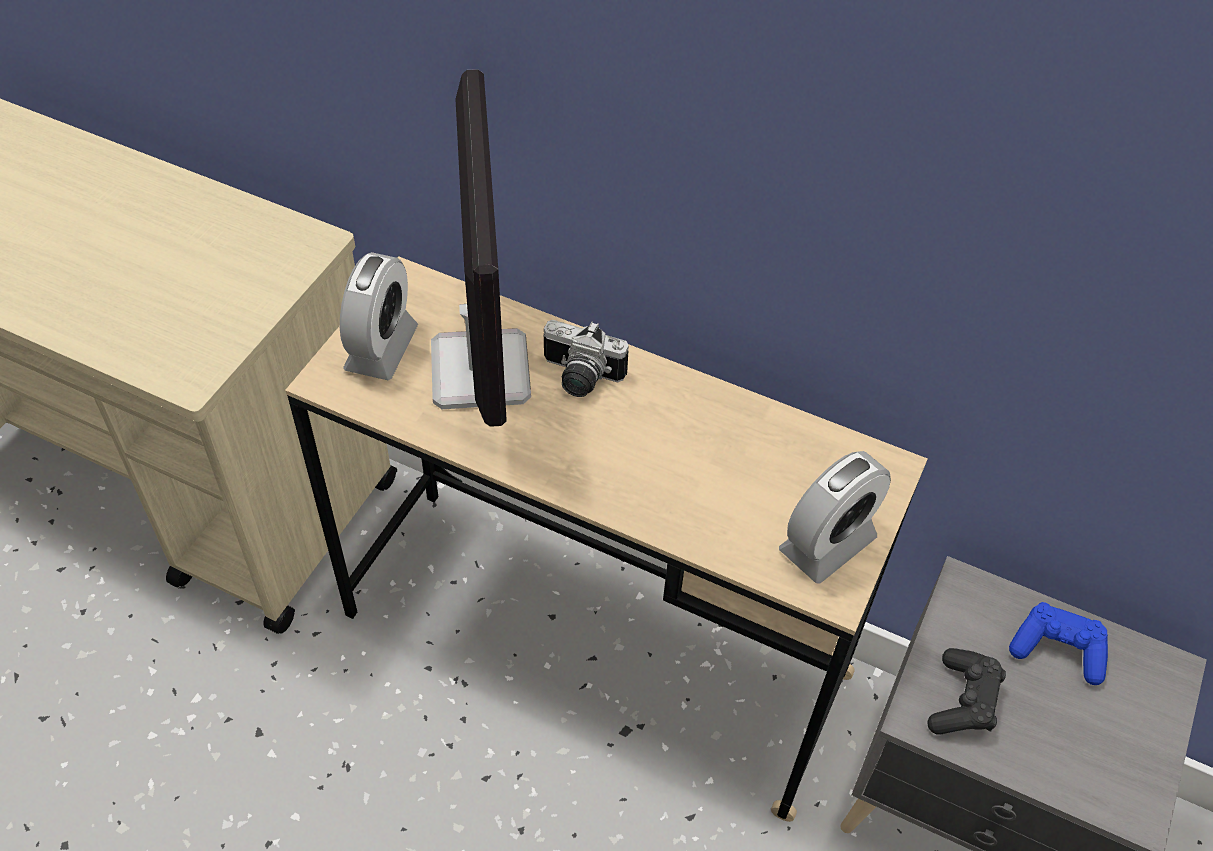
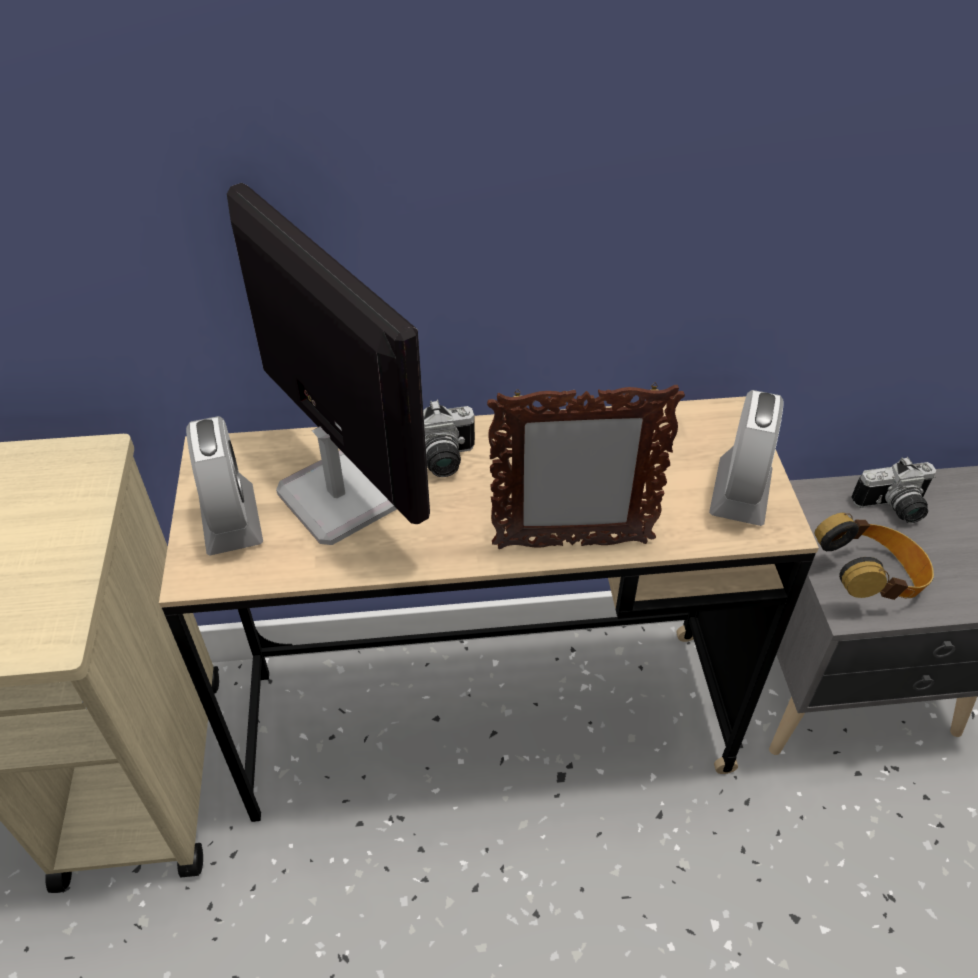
camera: 30 degrees left, 5 degrees down
black game controller [927,648,1006,735] -> headphones [814,513,934,600]
blue game controller [1009,602,1108,685] -> camera [851,457,936,523]
none -> picture frame [487,382,685,549]

